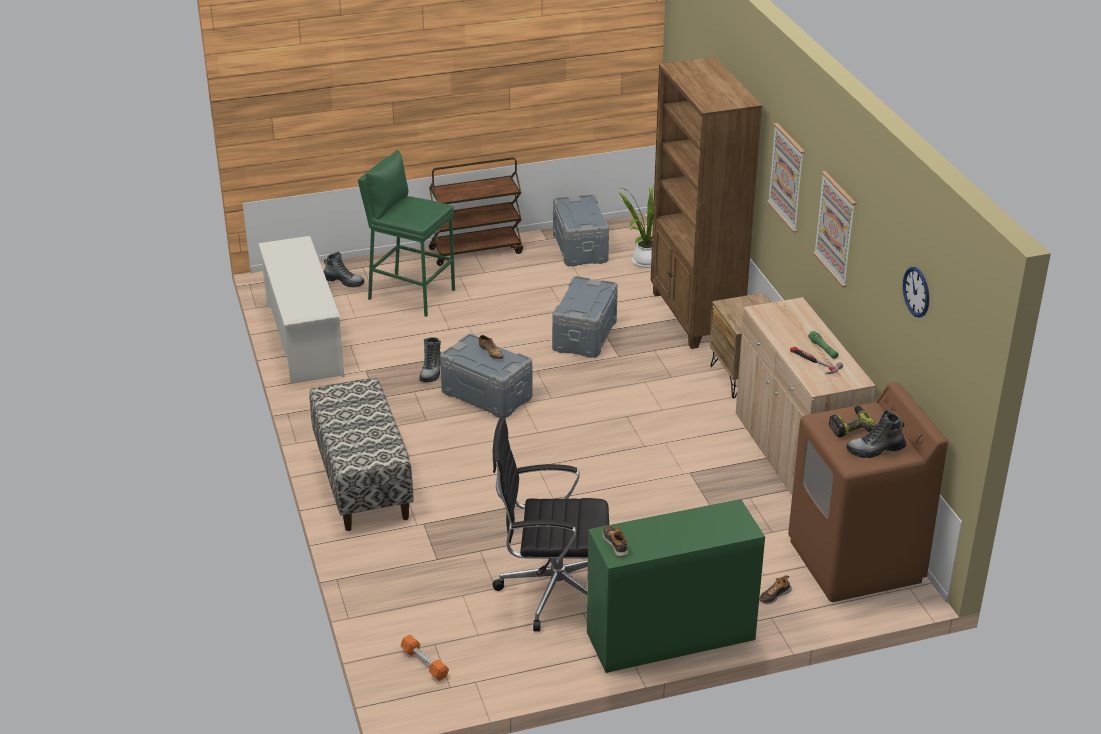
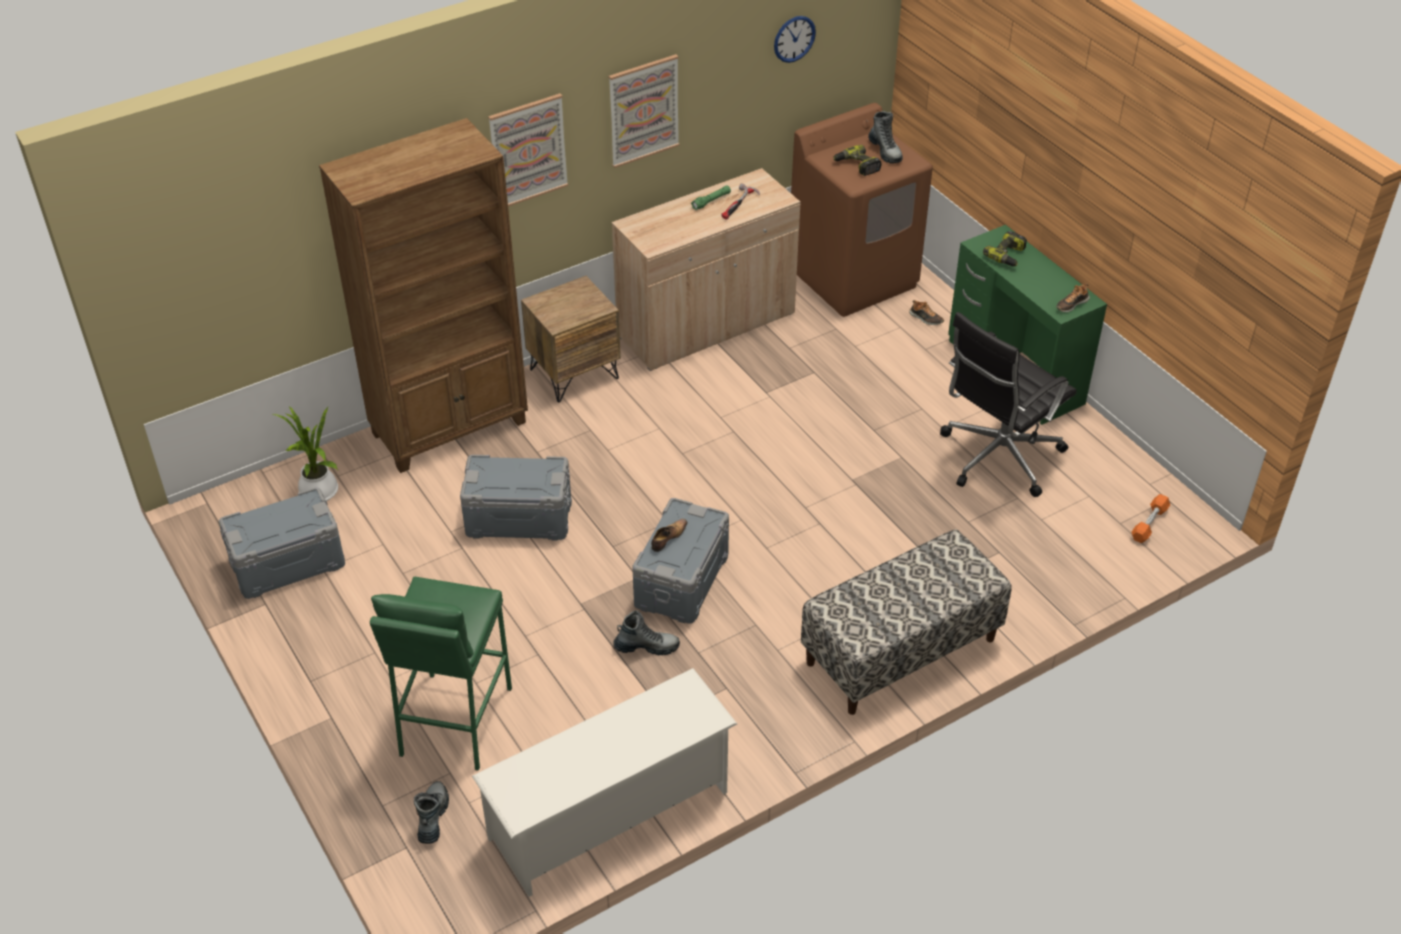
camera: 105 degrees left, 10 degrees up
brown cart [429,157,523,266] -> none
black office chair [492,416,609,631] -> black office chair turned 60 degrees clockwise [940,312,1077,497]
none -> power drill [983,231,1027,267]

